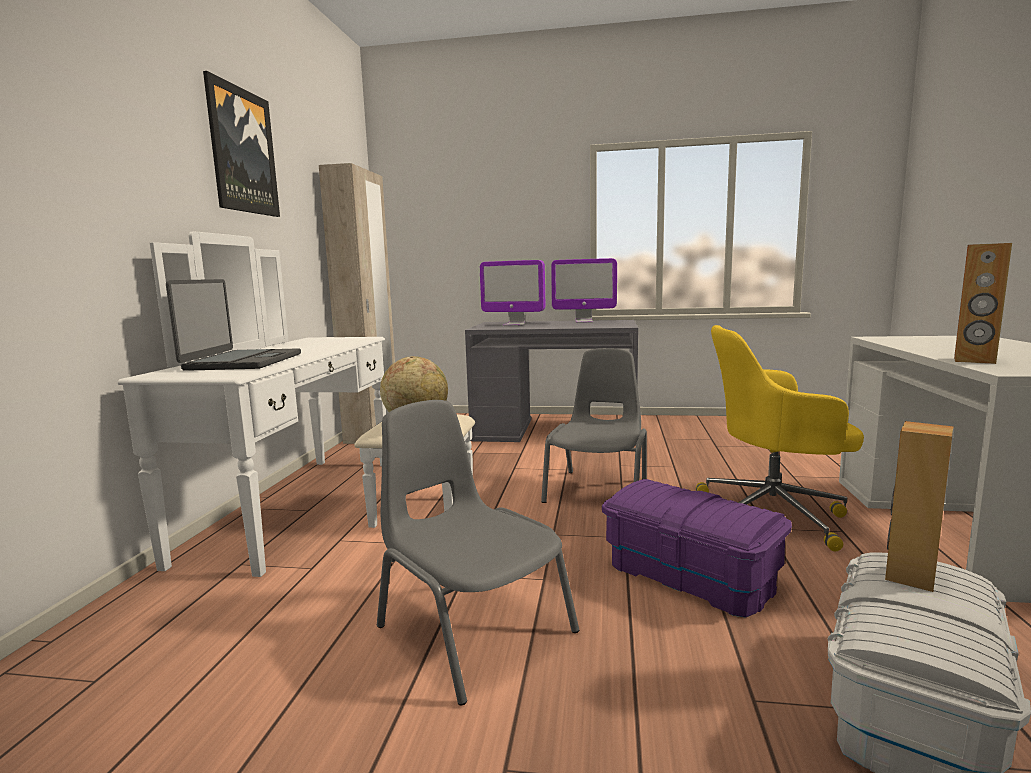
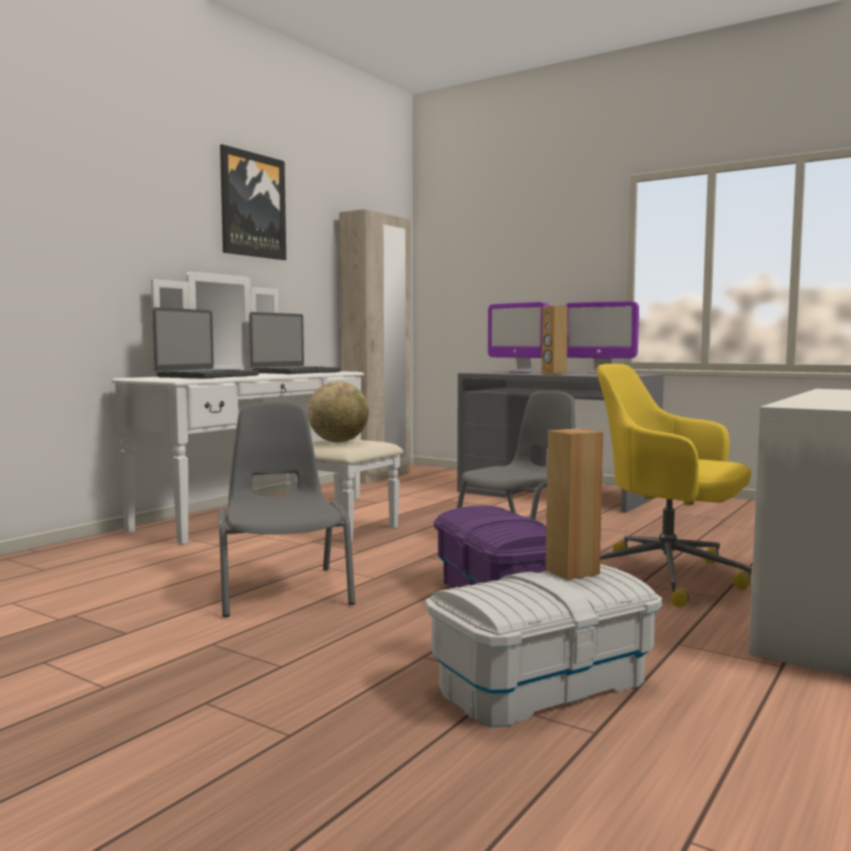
camera: 25 degrees right, 5 degrees down
brown speaker [954,243,1012,364] -> brown speaker moved to [542,306,568,374]
none -> laptop [249,312,341,374]

